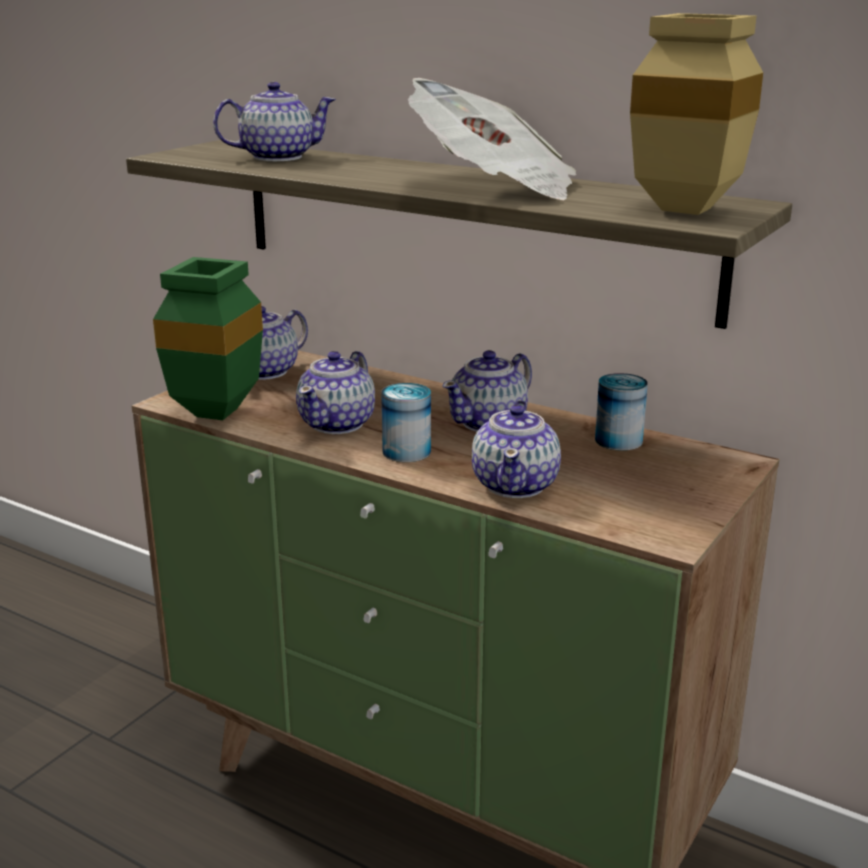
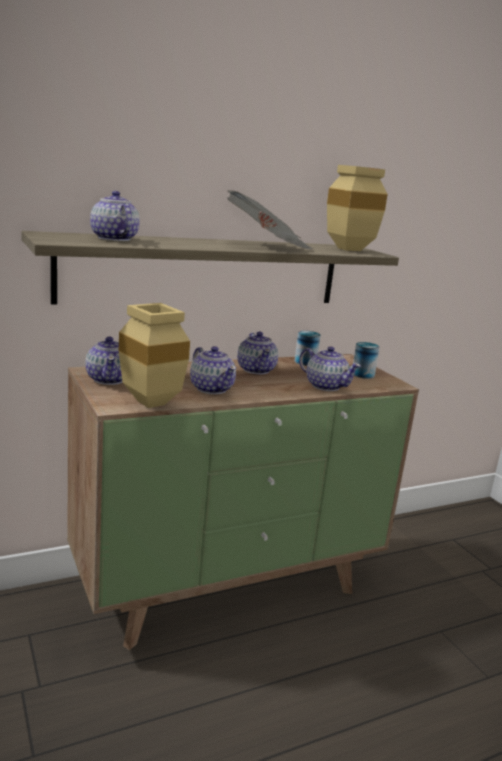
camera: 60 degrees left, 5 degrees down
green vase [153,257,263,420] -> beige vase [119,303,190,408]
teapot [213,82,336,161] -> teapot turned 45 degrees counterclockwise [90,191,140,241]
can [381,383,431,462] -> can moved to [353,342,380,379]

